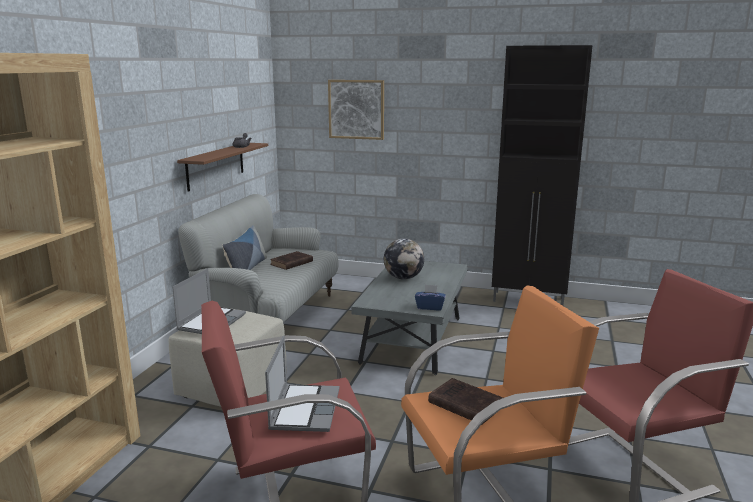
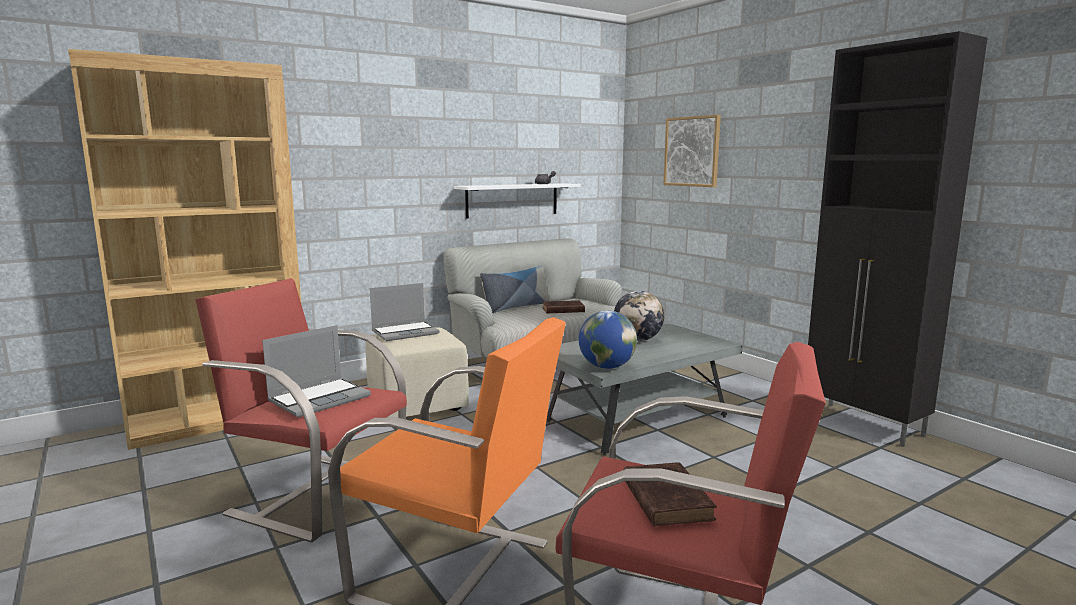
camera: 40 degrees right, 5 degrees down
brown shelf [177,143,268,192] -> white shelf [454,183,581,219]
blue tissue box [415,284,446,310] -> globe [579,311,637,369]
brown book [428,378,503,425] -> brown book moved to [623,462,717,527]

